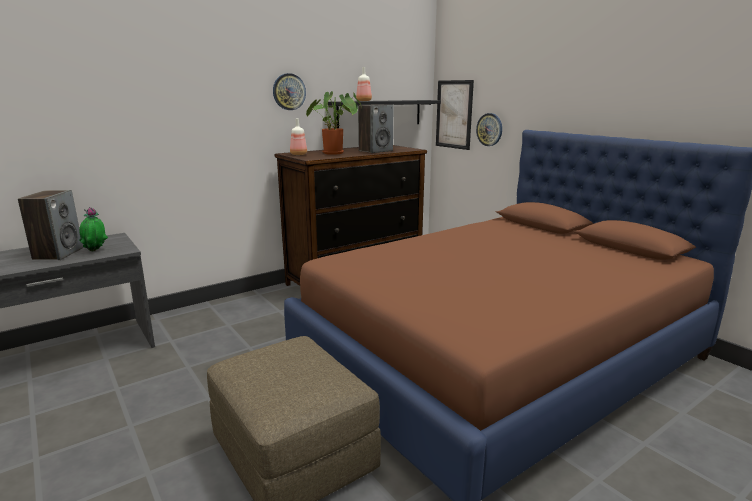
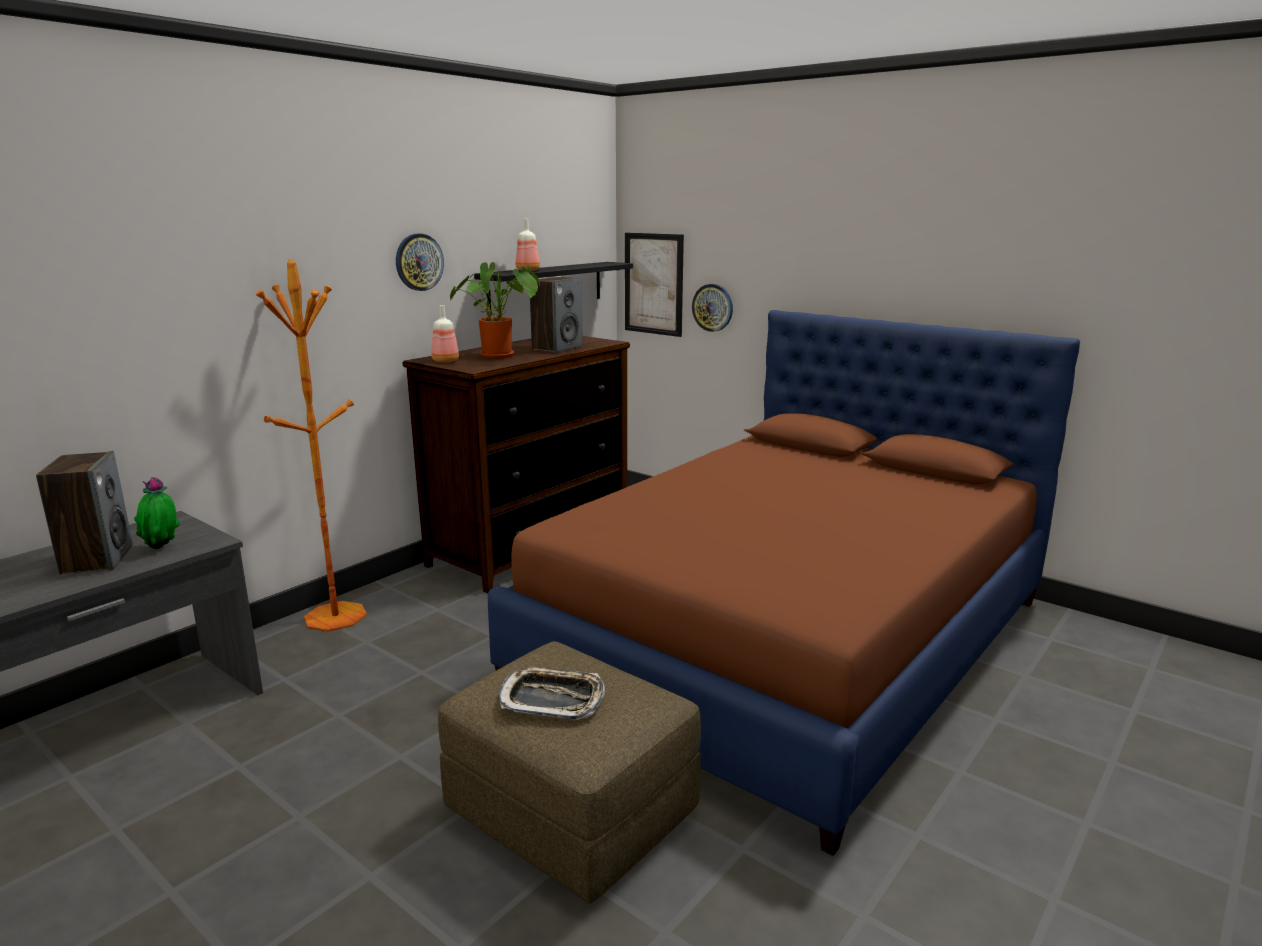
camera: 15 degrees left, 0 degrees up
none -> orange clothes rack [256,259,367,632]
none -> tray [499,667,605,720]

